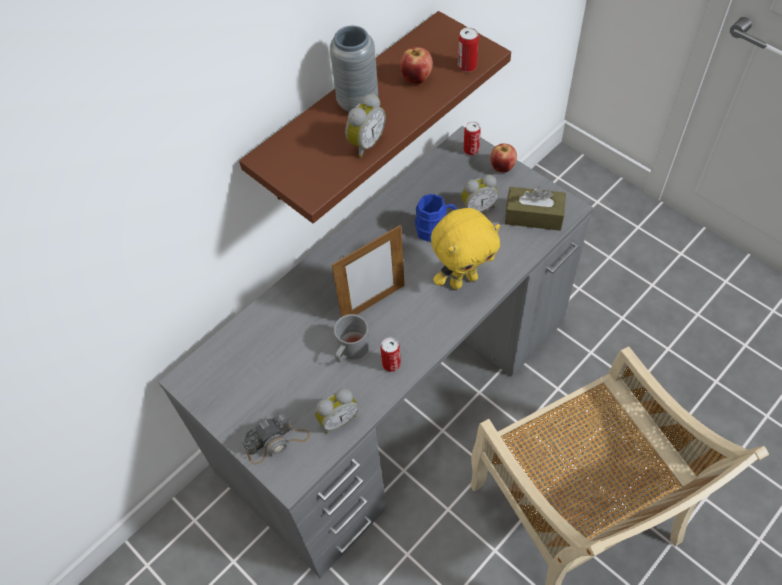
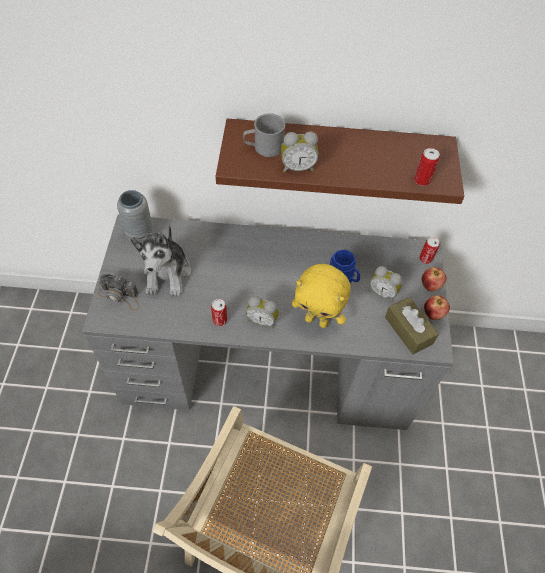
camera: 45 degrees right, 0 degrees up
alarm clock [315,388,359,434] -> alarm clock moved to [246,296,279,329]
grey vase [330,26,378,112] -> grey vase moved to [117,190,154,241]
picture frame [332,225,404,317] -> none
grey mug [334,314,370,363] -> grey mug moved to [243,113,286,157]
apple [400,47,433,84] -> apple moved to [424,295,450,320]
none -> plush toy [130,225,191,296]

